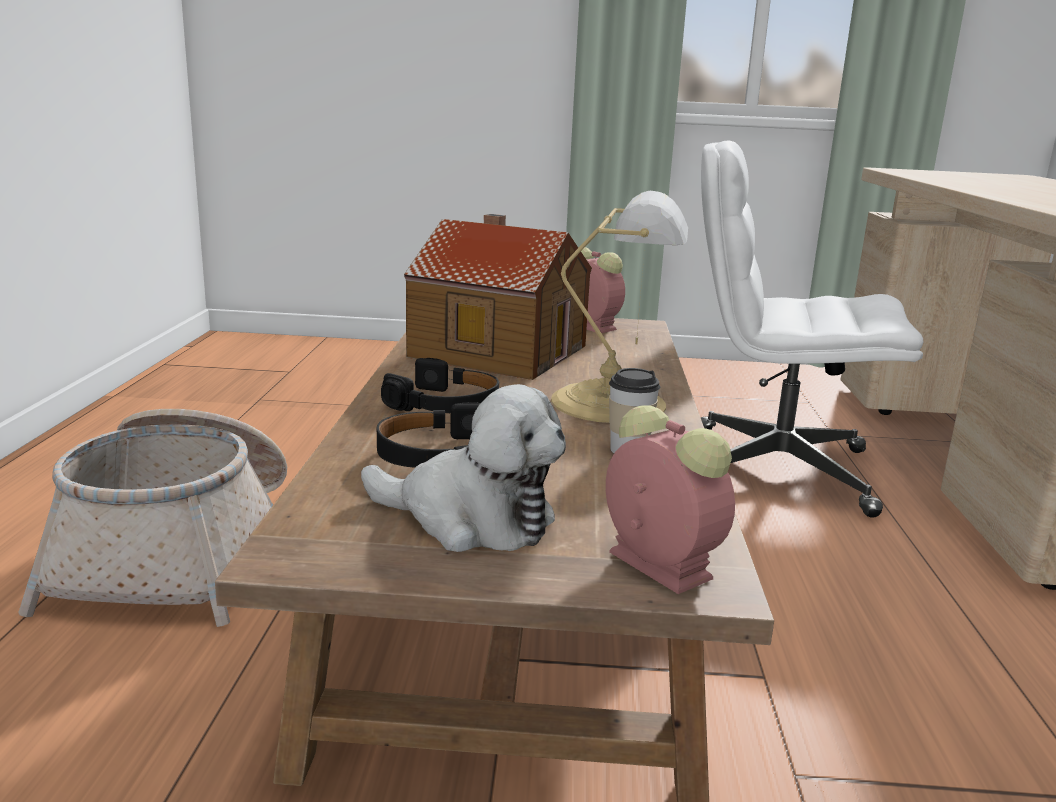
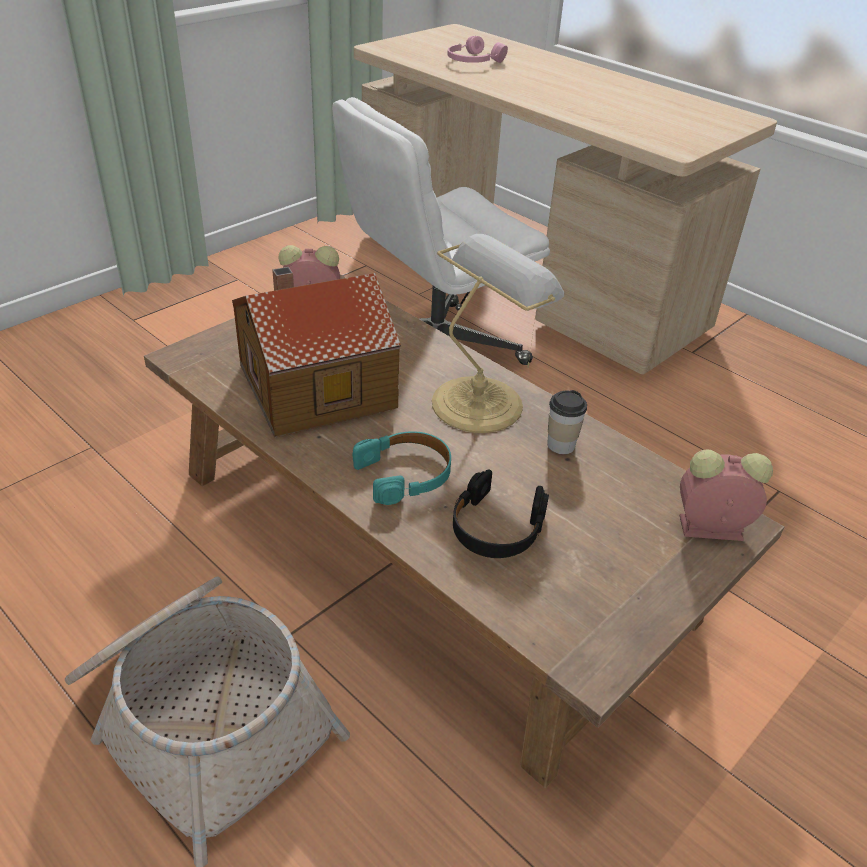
camera: 50 degrees left, 20 degrees up
plush toy [361,384,566,552] -> none
black headphones [381,358,499,413] -> turquoise headphones [353,431,451,505]
none -> pink headphones [447,36,508,63]

